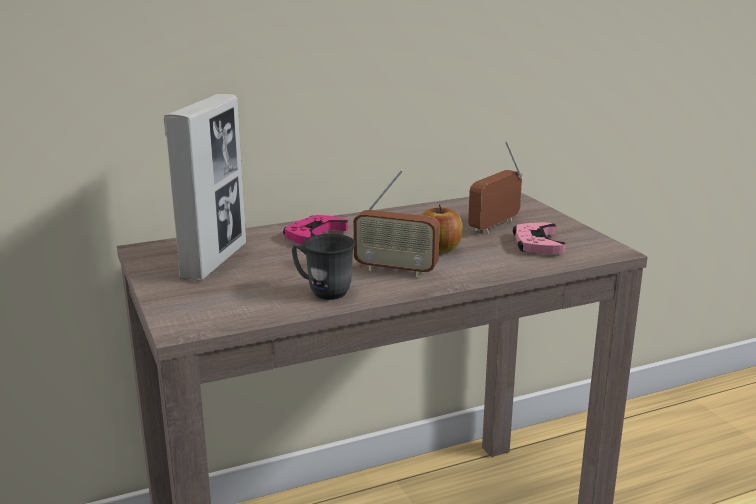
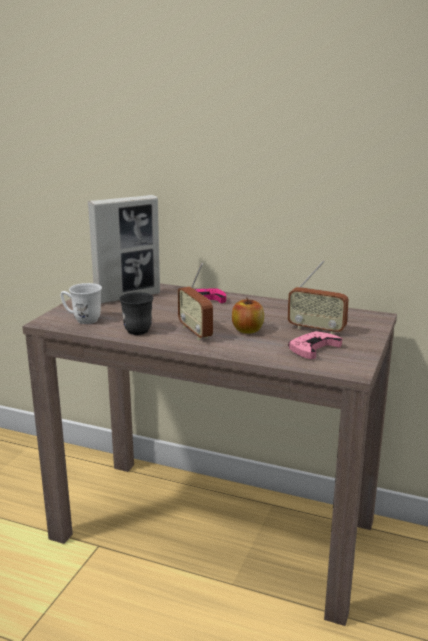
camera: 45 degrees right, 0 degrees up
radio [468,140,523,234] -> radio turned 150 degrees counterclockwise [287,260,349,335]
none -> white mug [60,283,102,324]

